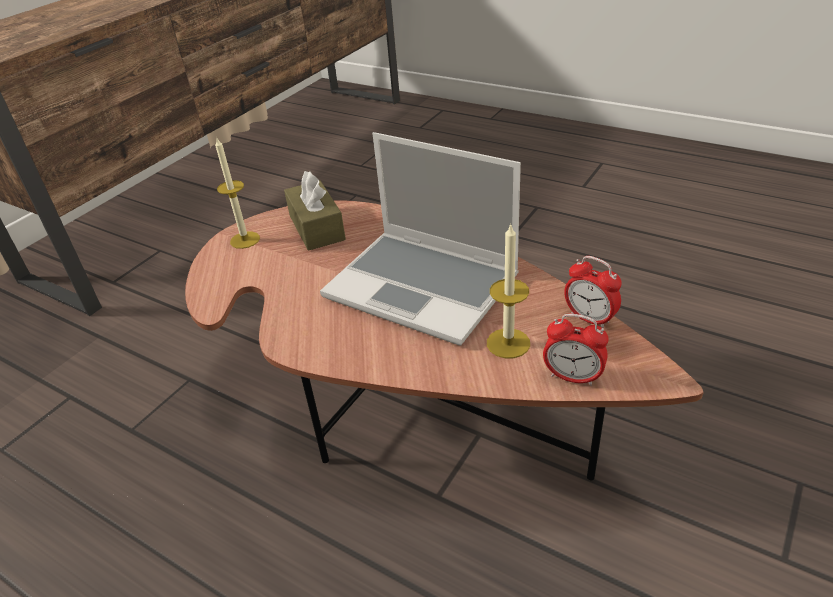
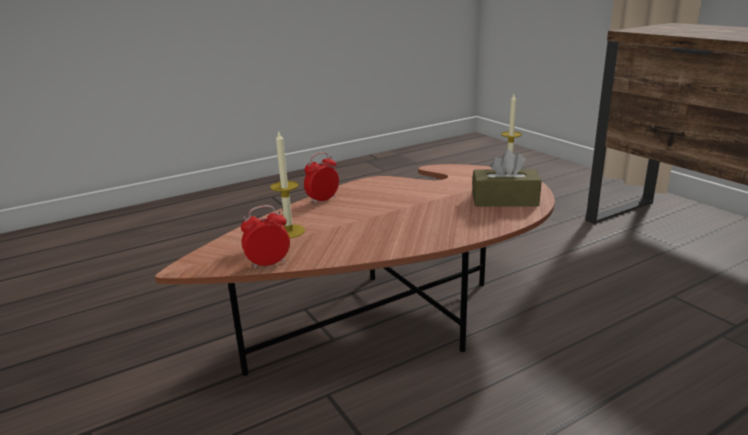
camera: 115 degrees right, 15 degrees down
laptop [320,132,521,346] -> none
alarm clock [543,314,609,386] -> alarm clock moved to [304,152,339,204]

